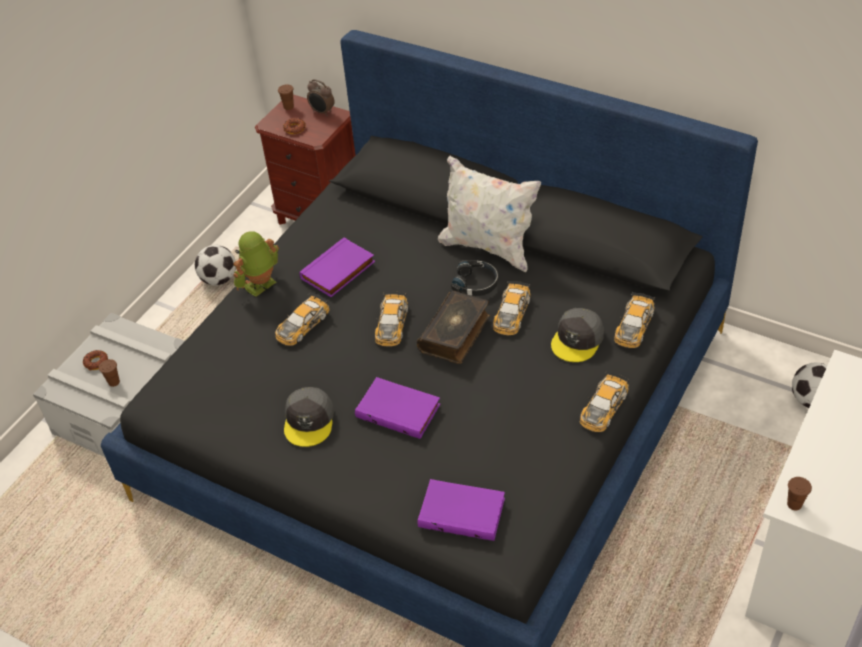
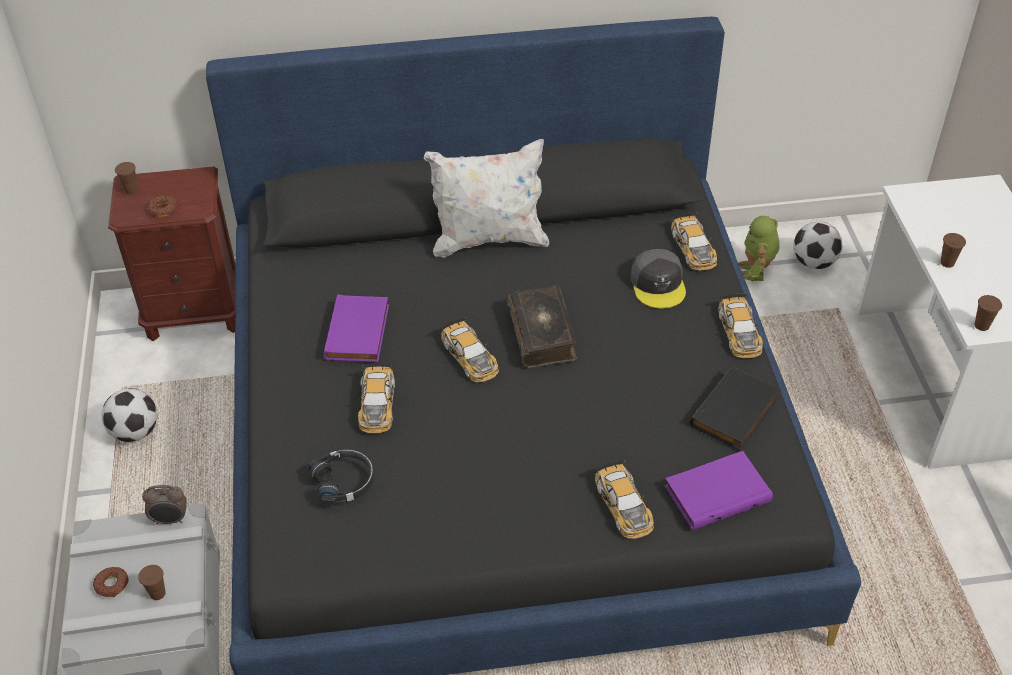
camera: 40 degrees left, 0 degrees up
toy robot [234,231,279,297] -> toy robot moved to [738,216,780,281]
grey cap [284,387,334,447] -> none
alarm clock [307,79,335,116] -> alarm clock moved to [142,485,187,525]
purple book [355,377,440,439] -> none
black headphones [451,260,498,296] -> black headphones moved to [309,449,374,505]
toy car [493,281,530,335] -> toy car moved to [595,460,654,539]
none -> black book [690,366,781,451]
none -> brown cup [940,233,966,268]

